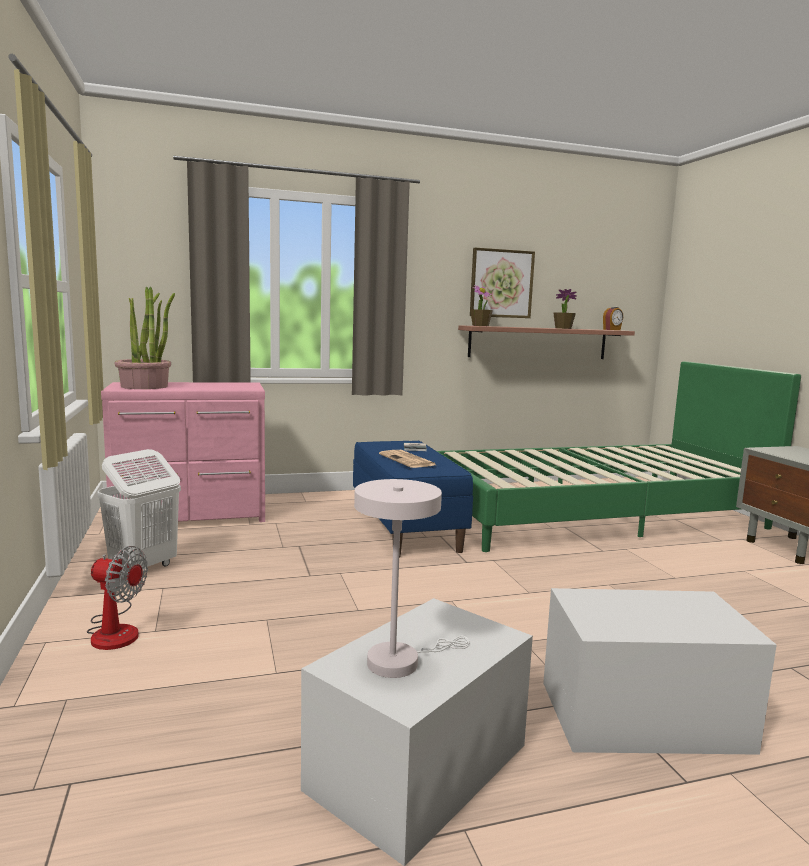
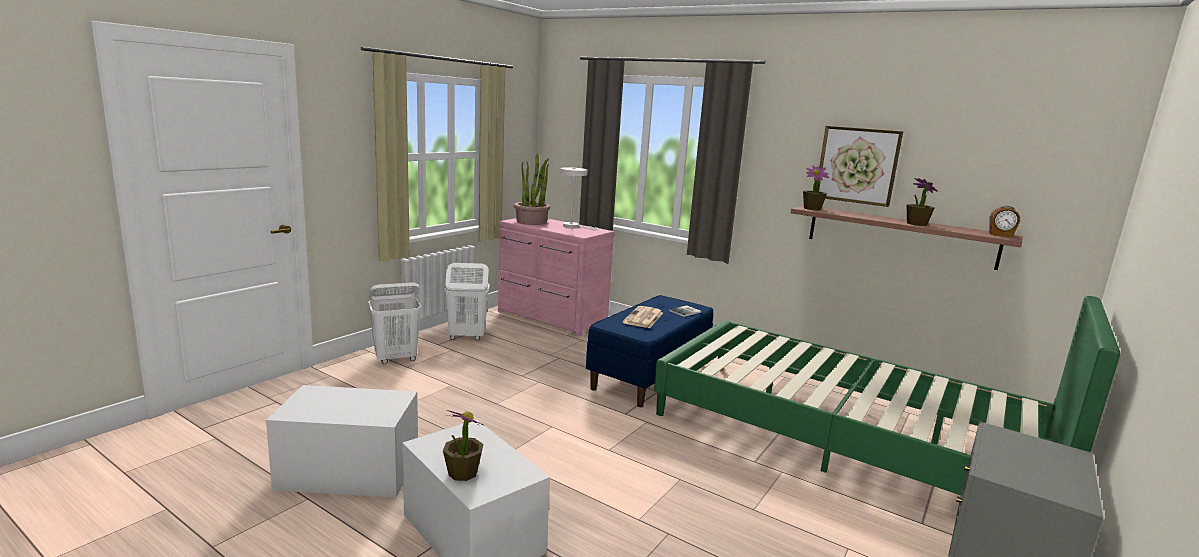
camera: 50 degrees right, 5 degrees up
fan [87,546,148,650] -> white laundry basket [368,283,421,364]
white table lamp [354,479,470,678] -> white table lamp moved to [560,167,599,230]
none -> potted plant [443,410,484,481]

